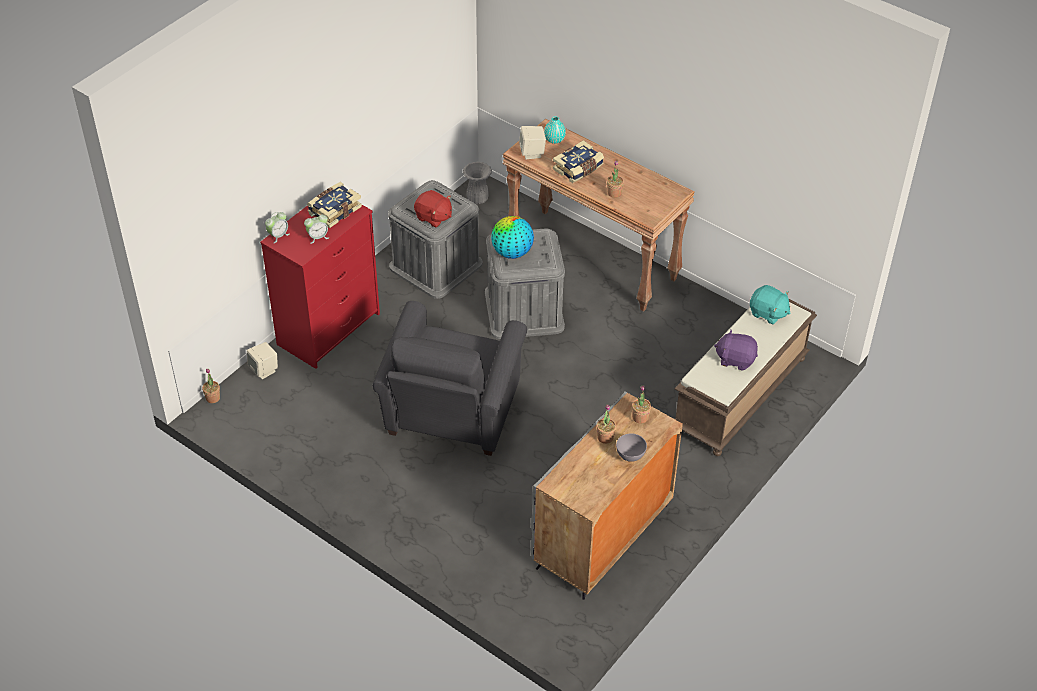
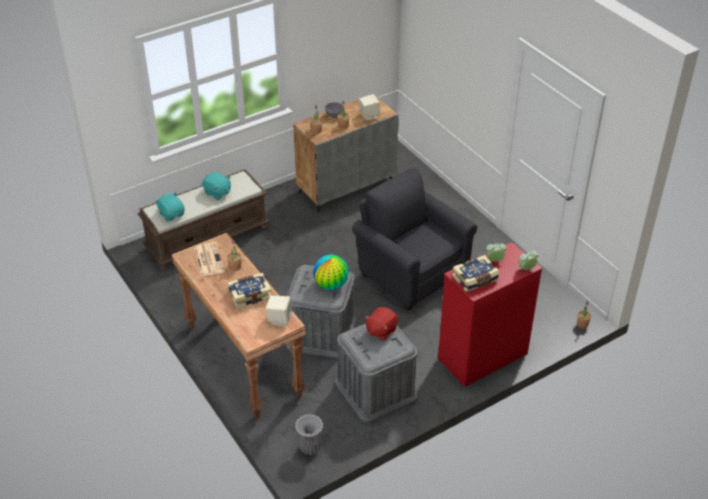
camera: 160 degrees left, 5 degrees down
beige speaker [247,342,278,379] -> beige speaker moved to [359,94,380,120]
grey armchair [372,301,527,456] -> grey armchair turned 75 degrees counterclockwise [352,168,477,311]
red plush toy [414,190,452,228] -> red plush toy turned 105 degrees counterclockwise [365,307,398,341]
turquoise vase [544,116,566,144] -> none
purple plush toy [714,329,758,371] -> turquoise plush toy [202,172,231,200]
none -> newspaper [194,242,225,277]

